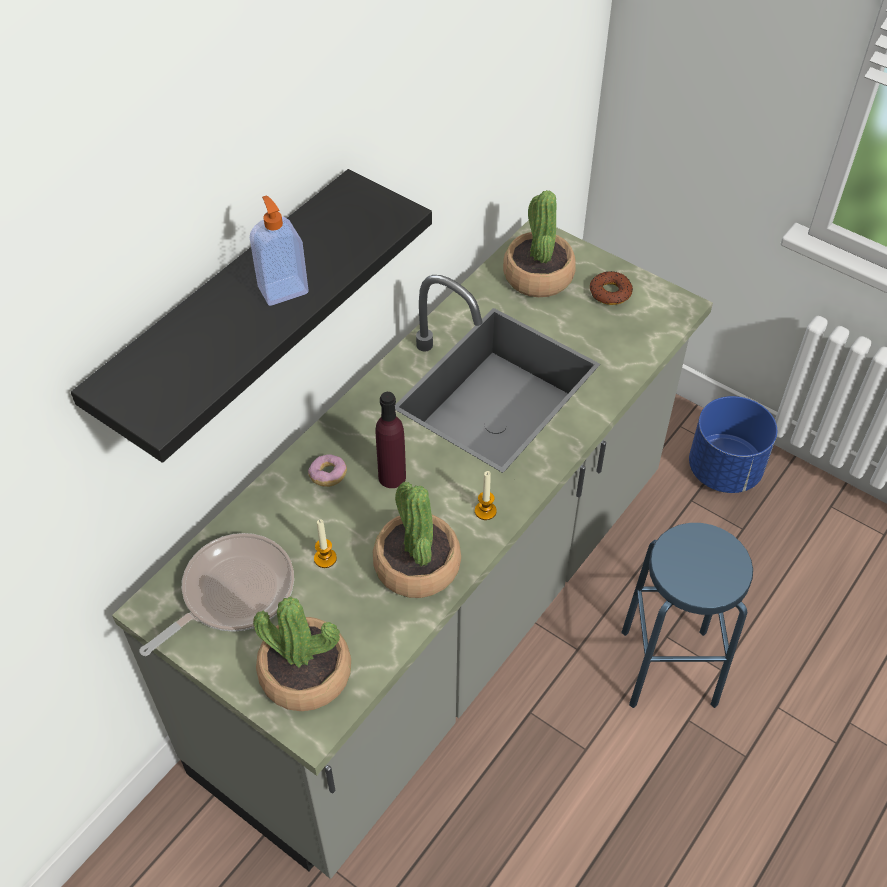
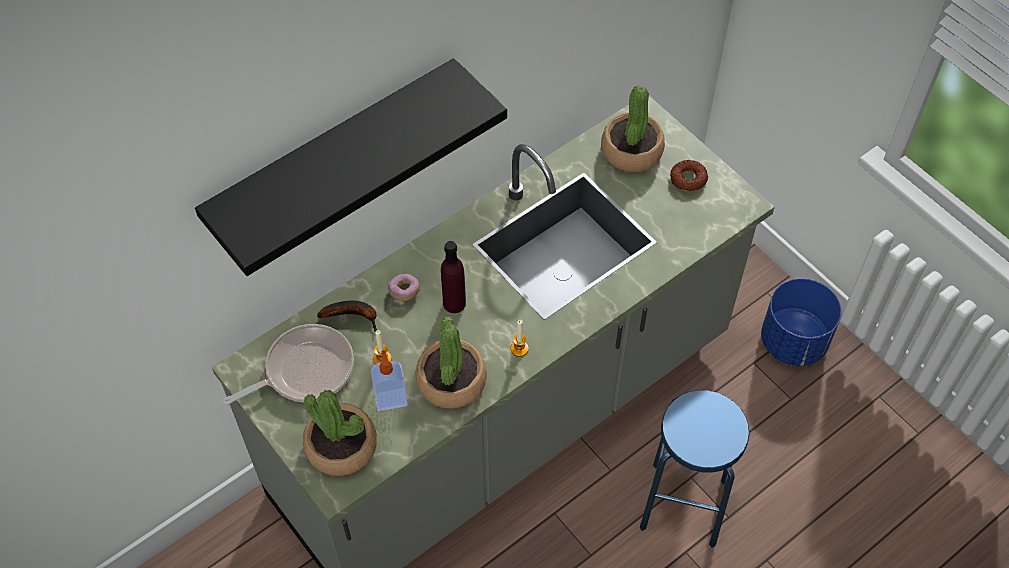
camera: 15 degrees right, 5 degrees up
soap dispenser [250,196,309,306] -> soap dispenser moved to [370,350,408,411]
none -> banana [317,301,377,332]

